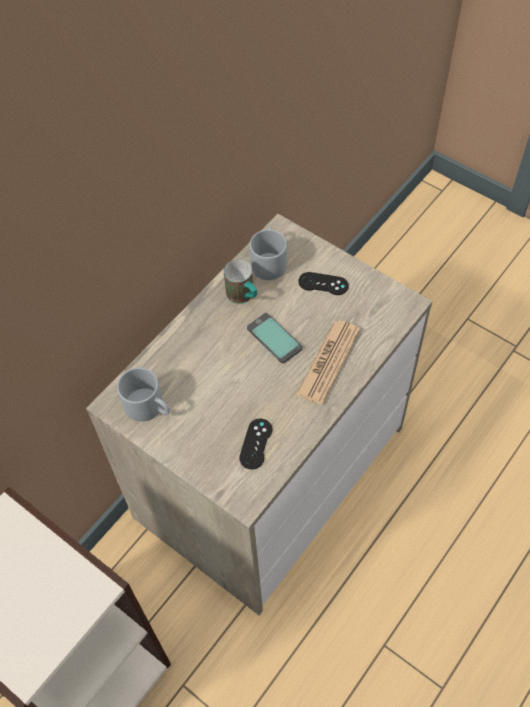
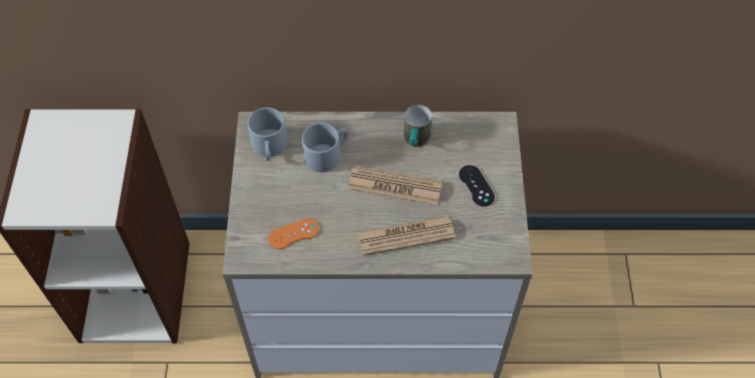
camera: 50 degrees right, 0 degrees up
black game controller [239,418,272,470] -> orange game controller [268,218,319,249]
phone [247,313,302,363] -> newspaper [348,165,442,205]
grey mug [250,227,287,280] -> grey mug moved to [302,123,349,172]

